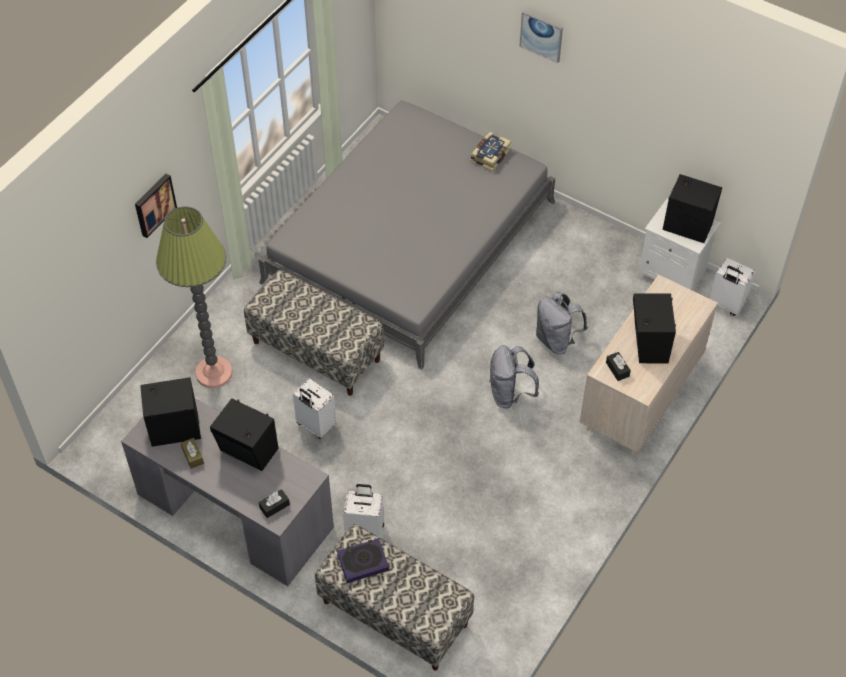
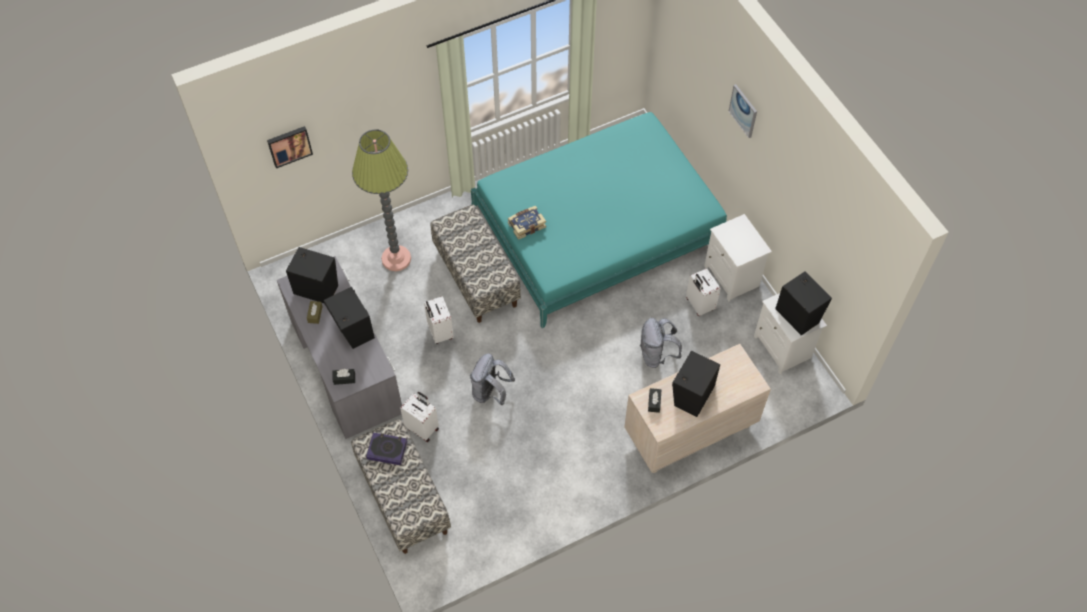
camera: 30 degrees right, 5 degrees up
picture [135,174,177,238] -> picture moved to [267,126,313,168]
grey bed [258,101,555,370] -> turquoise bed [471,112,727,328]
book [470,132,511,172] -> book moved to [507,206,546,240]
grey backpack [490,345,539,408] -> grey backpack moved to [470,353,515,405]
white suitcase [709,258,755,316] -> white suitcase moved to [686,268,720,316]
none -> white nightstand [704,214,772,302]

